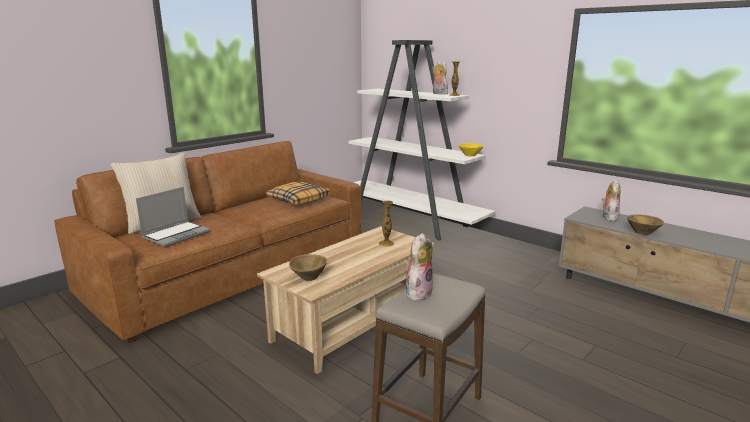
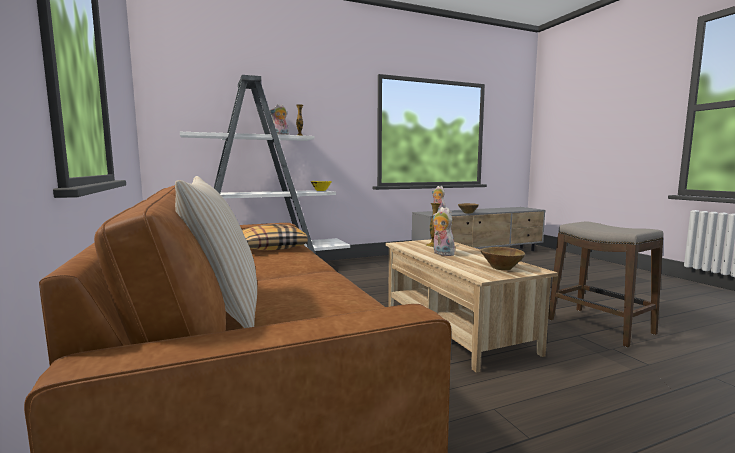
camera: 65 degrees left, 10 degrees down
laptop [136,187,210,247] -> none
plush toy [405,233,433,301] -> plush toy moved to [433,207,457,256]

